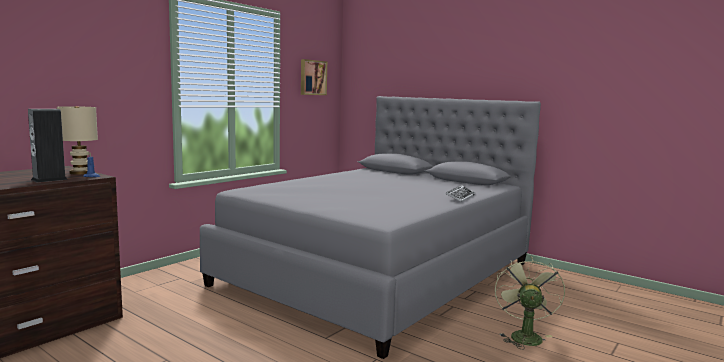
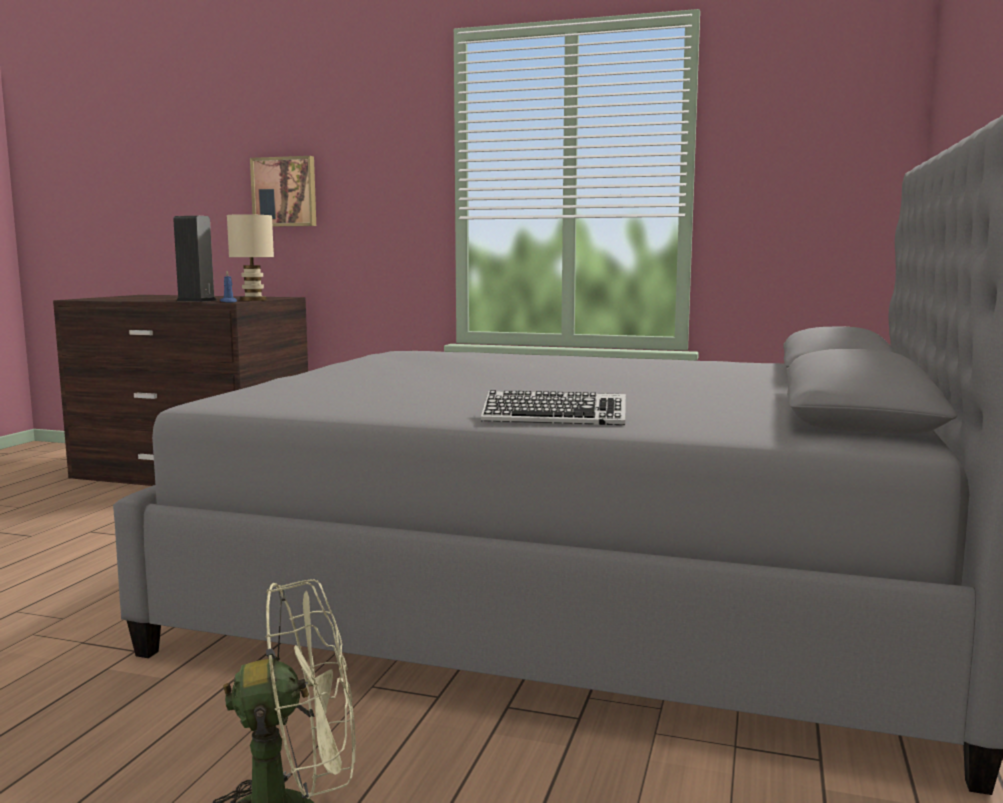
camera: 70 degrees right, 0 degrees up
picture [301,59,327,95] -> picture moved to [250,156,316,226]

